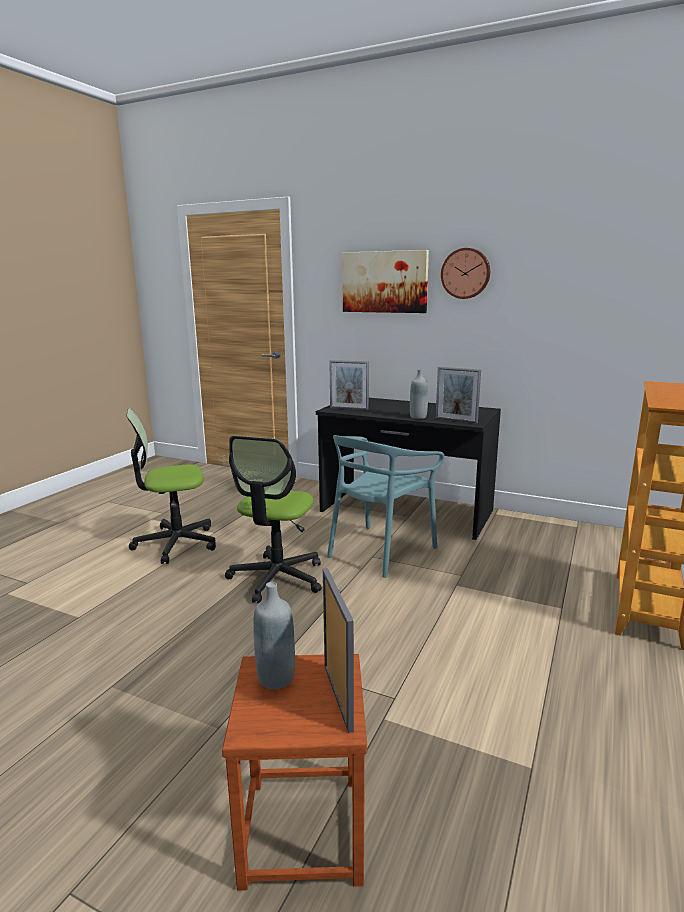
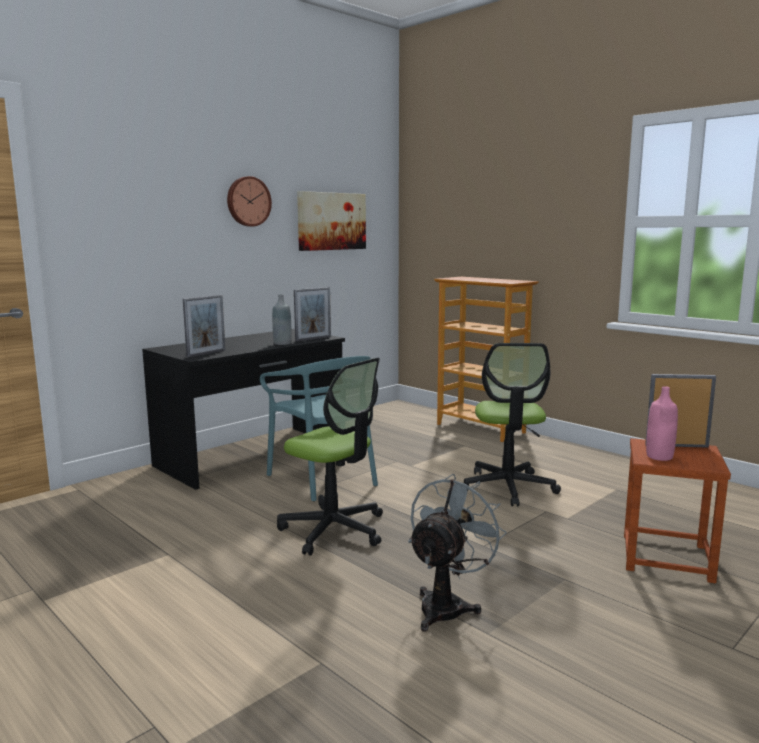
camera: 70 degrees left, 5 degrees down
office chair [126,408,216,564] -> office chair moved to [464,343,561,507]
grey bottle [253,582,295,689] -> pink bottle [646,386,678,461]
picture [342,250,429,313] -> picture moved to [297,191,366,251]
none -> grey fan [408,474,507,632]

